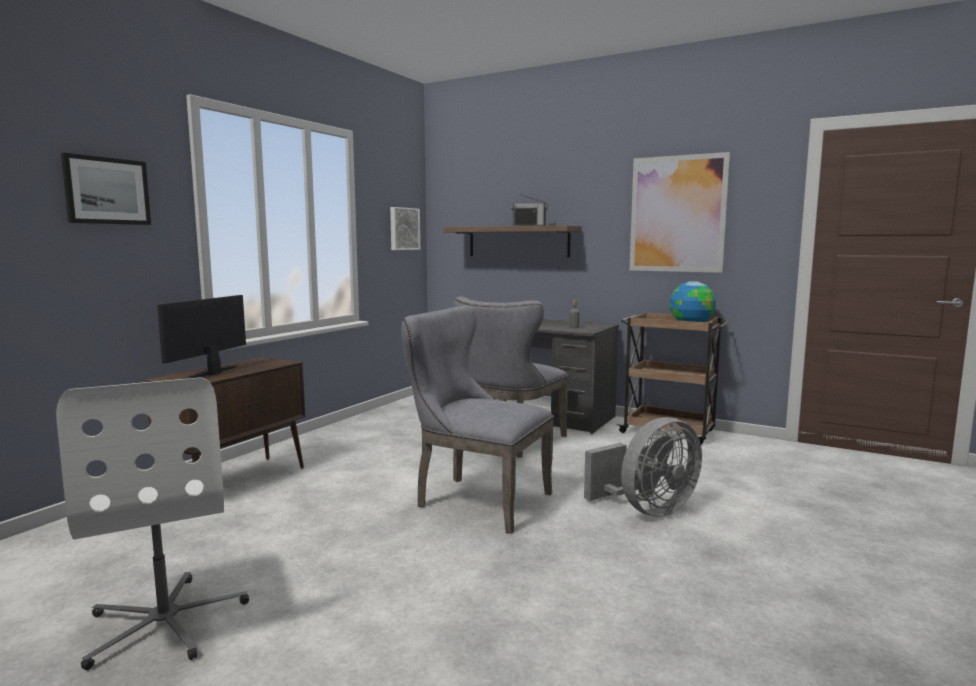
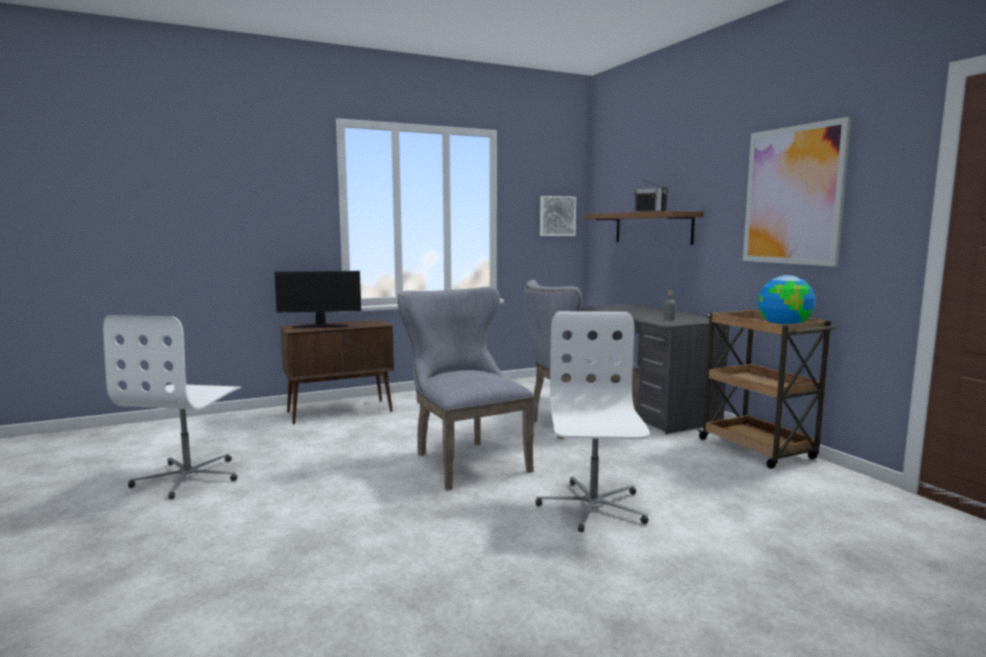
camera: 35 degrees right, 0 degrees up
picture [61,153,151,225] -> none
monitor [157,295,246,379] -> monitor turned 150 degrees counterclockwise [274,271,361,328]
grey fan [584,417,702,517] -> white office chair [536,311,650,532]

